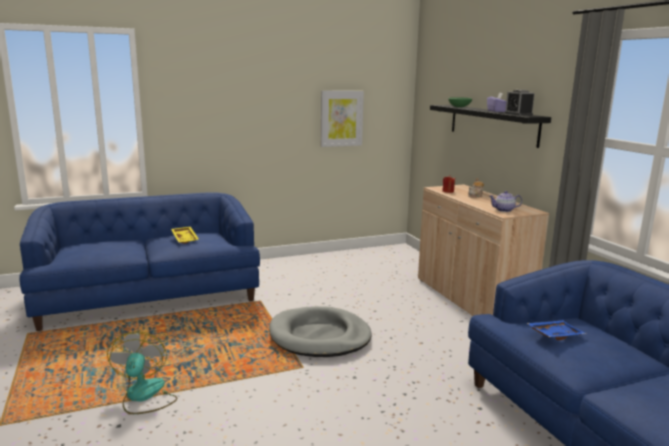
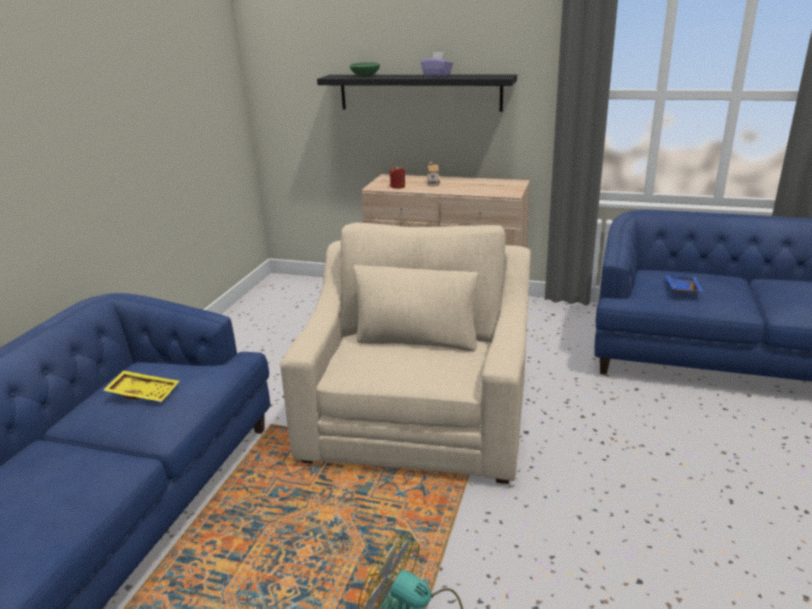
camera: 50 degrees left, 10 degrees up
grey dog bed [269,306,371,357] -> beige armchair [280,222,531,484]
picture [321,91,364,147] -> none
teapot [489,191,522,212] -> none
alarm clock [504,90,535,115] -> none

